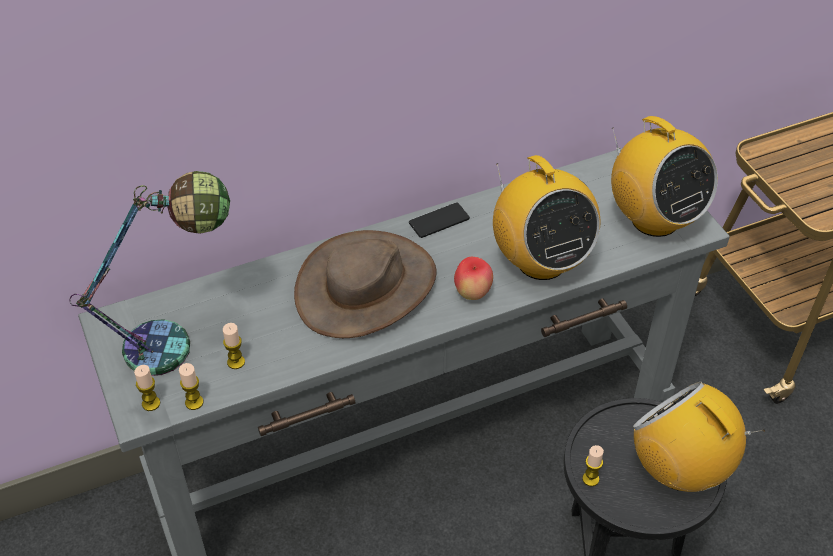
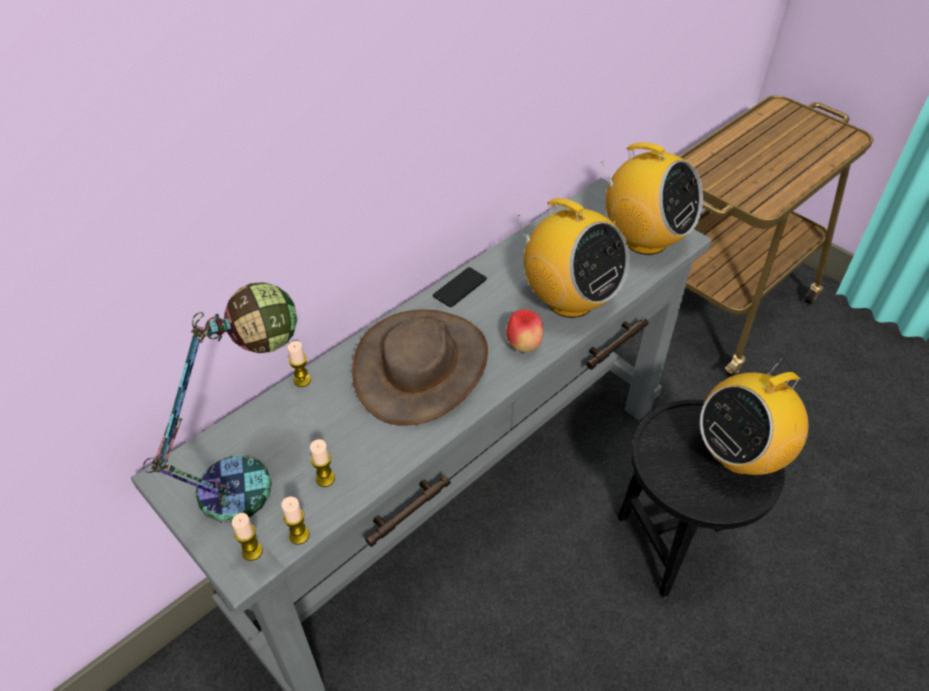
camera: 20 degrees left, 0 degrees up
candle [582,445,604,487] -> candle moved to [288,341,311,387]
radio [633,382,765,492] -> radio turned 60 degrees counterclockwise [700,357,808,475]

